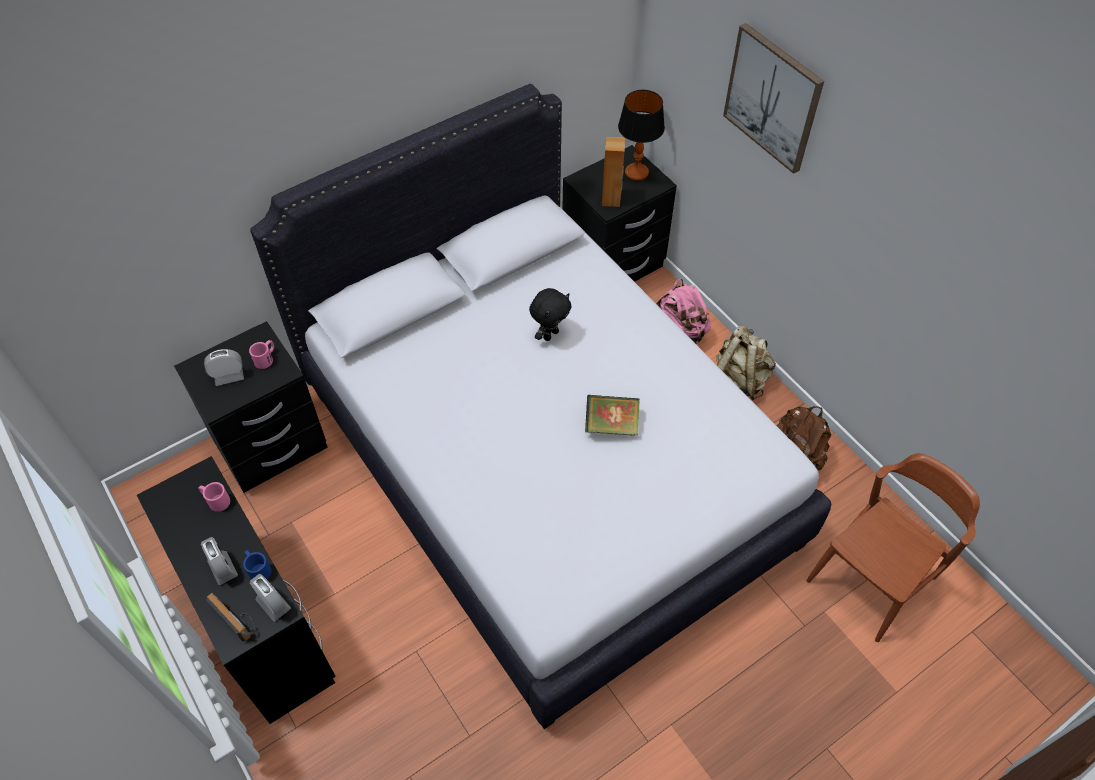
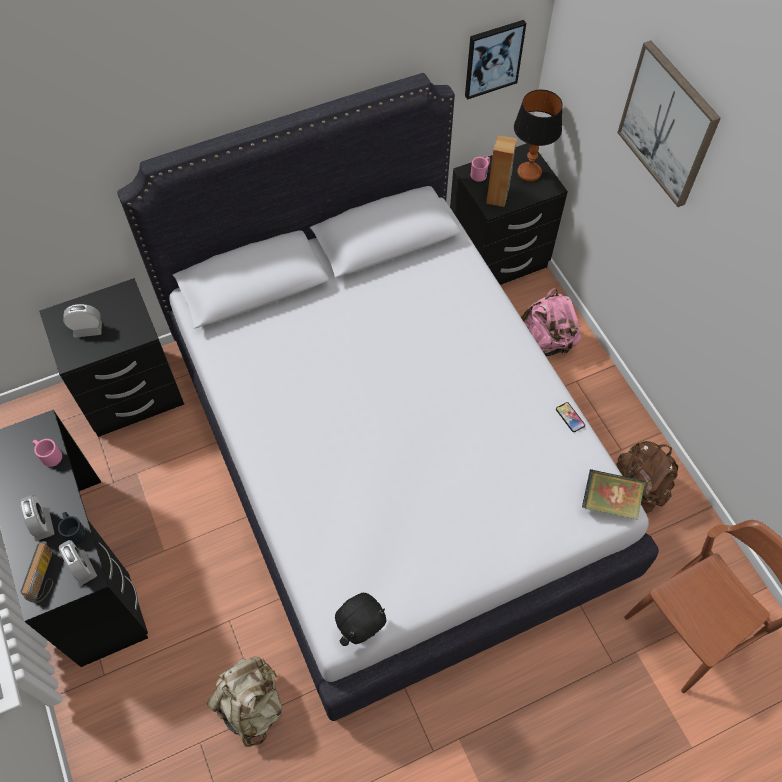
camera: 10 degrees right, 5 degrees up
radio [206,593,256,642] -> radio turned 45 degrees clockwise [20,543,53,603]
blue mug [243,550,271,579] -> black mug [58,512,87,545]
pink mug [249,340,274,369] -> pink mug moved to [471,157,490,182]
black plush toy [529,288,571,341] -> black plush toy moved to [335,593,386,646]
book [585,395,640,436] -> book moved to [582,469,645,520]
beige backpack [716,326,776,400] -> beige backpack moved to [207,656,282,747]
none -> picture [465,20,526,99]
none -> phone [556,402,585,432]

